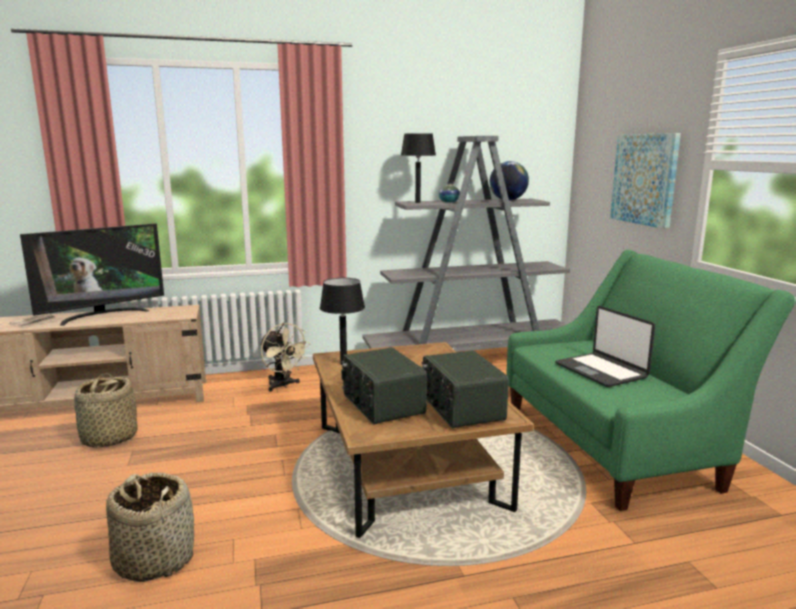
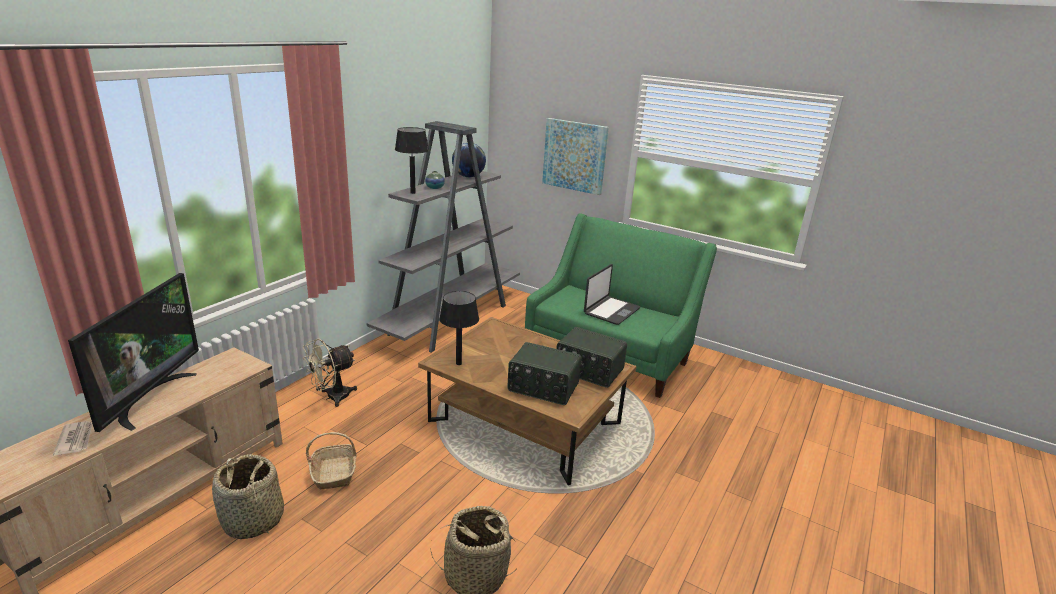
camera: 45 degrees left, 10 degrees up
beige fan [260,323,311,392] -> beige fan turned 135 degrees clockwise [303,339,357,407]
laptop [555,306,655,387] -> laptop turned 75 degrees counterclockwise [584,264,640,325]
none -> basket [306,432,357,490]

